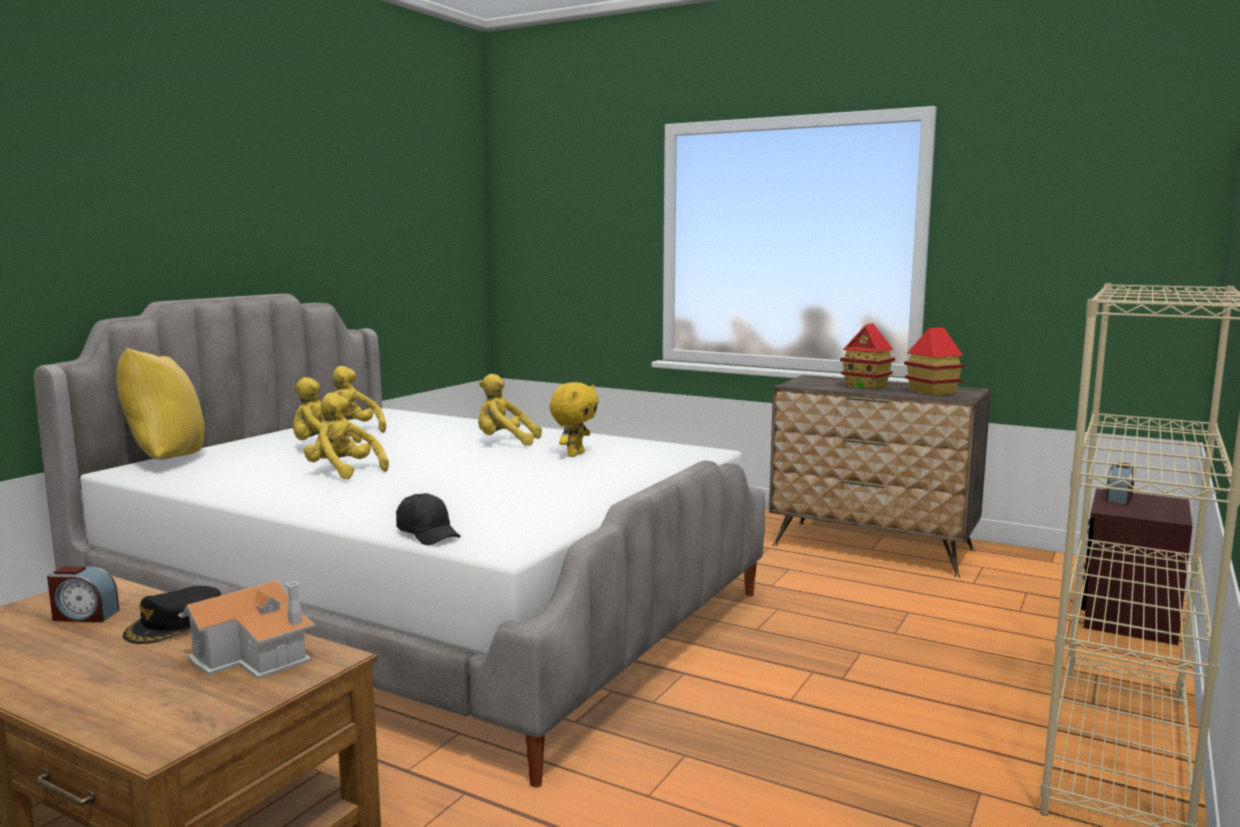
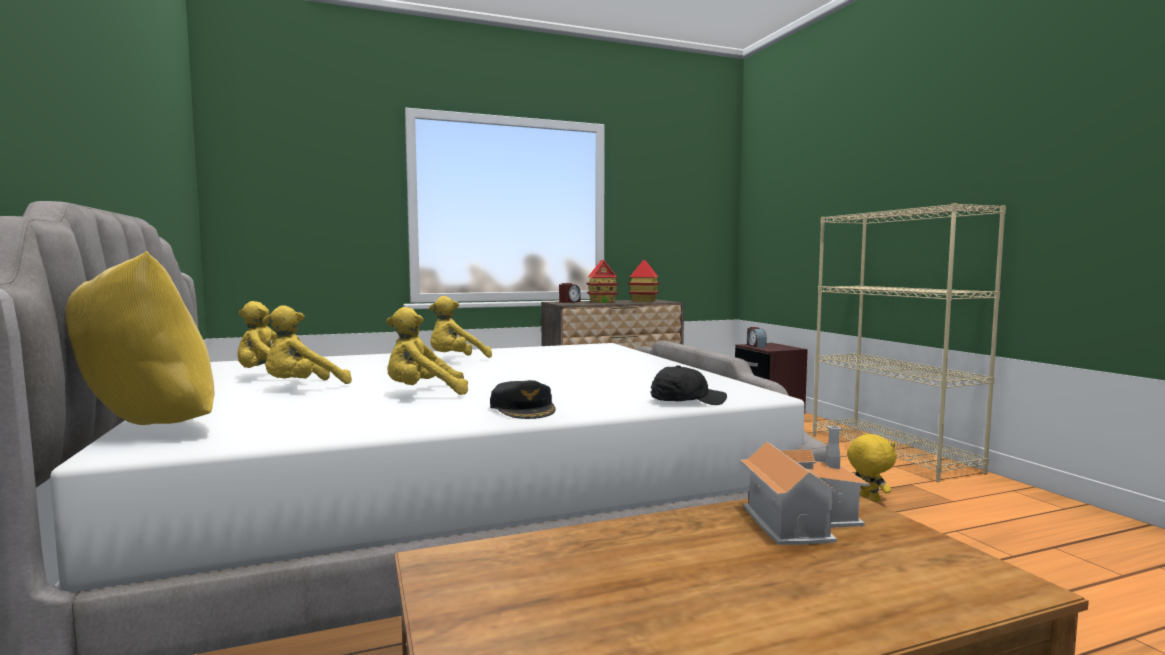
camera: 50 degrees left, 5 degrees down
alarm clock [47,566,119,622] -> alarm clock moved to [559,283,581,303]
black cap [123,586,221,644] -> black cap moved to [490,380,556,419]
yellow plush toy [549,382,599,457] -> yellow plush toy moved to [847,433,897,502]

